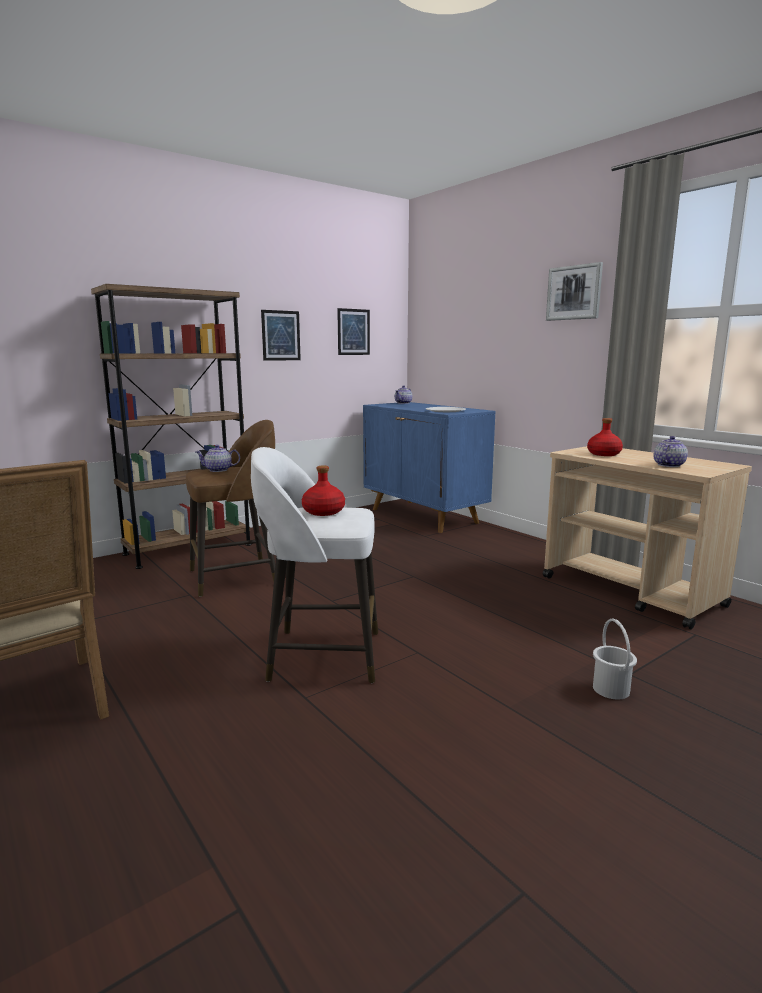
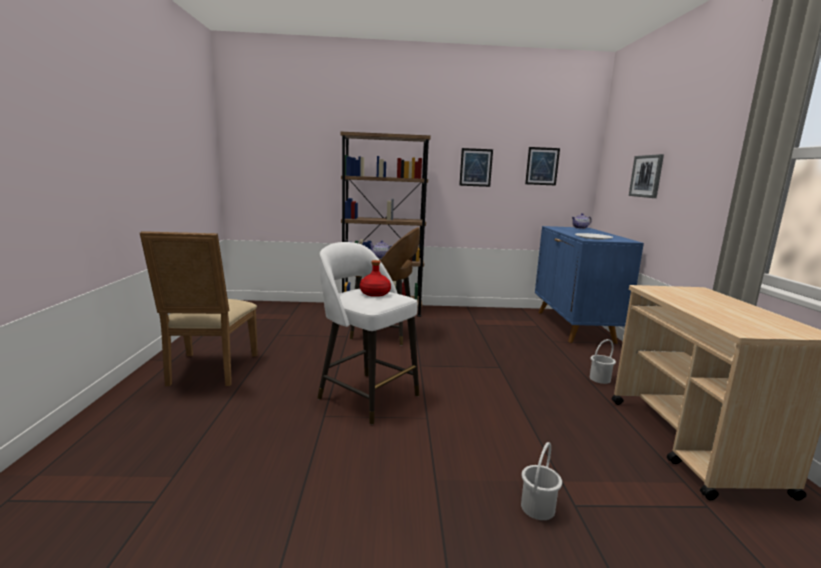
camera: 35 degrees right, 0 degrees up
picture [546,262,603,321] -> picture moved to [629,154,664,198]
red bottle [587,418,623,456] -> none
teapot [653,436,688,467] -> none
none -> white bucket [590,339,616,384]

